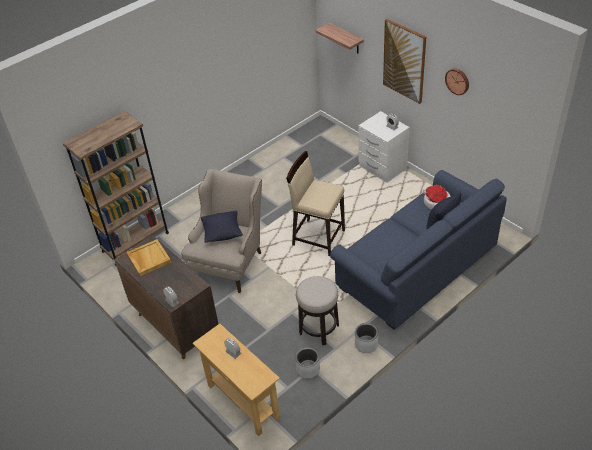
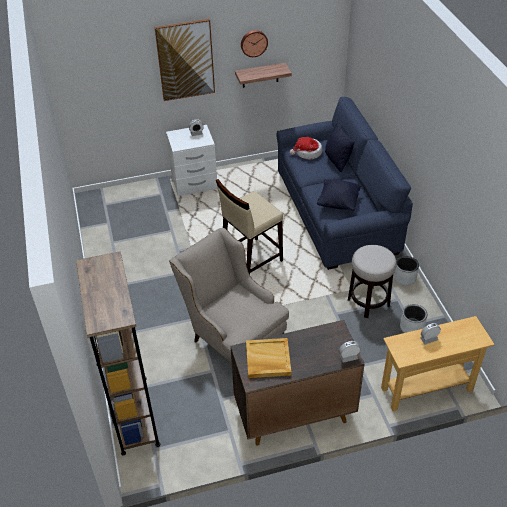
camera: 65 degrees left, 0 degrees up
black pillow [201,211,243,243] -> black pillow moved to [317,179,361,211]
shelf [316,23,364,53] -> shelf moved to [235,63,292,88]

